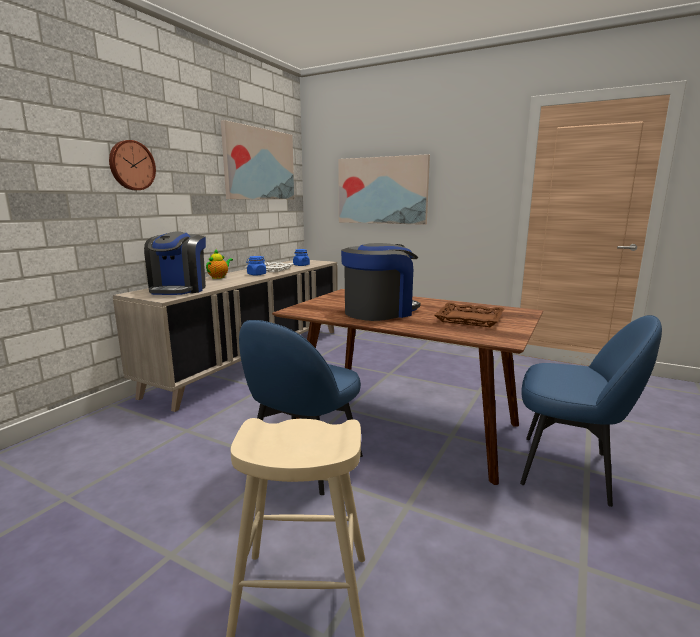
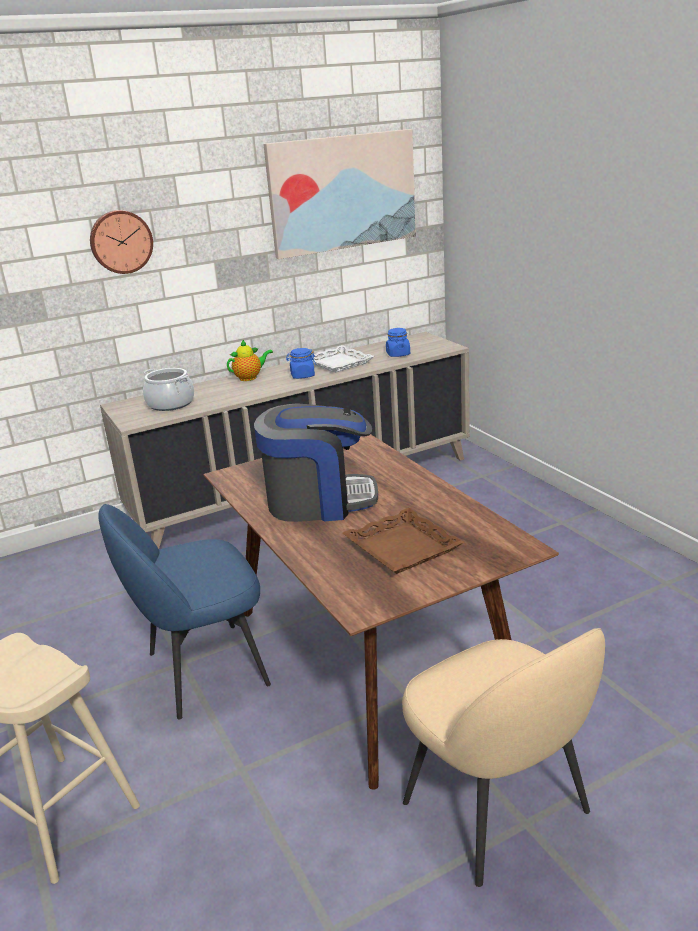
camera: 35 degrees right, 10 degrees up
coffee machine [144,232,206,295] -> cooking pot [143,368,194,411]
picture [338,154,430,225] -> none
blue chair [520,315,662,507] -> beige chair [402,628,605,887]

